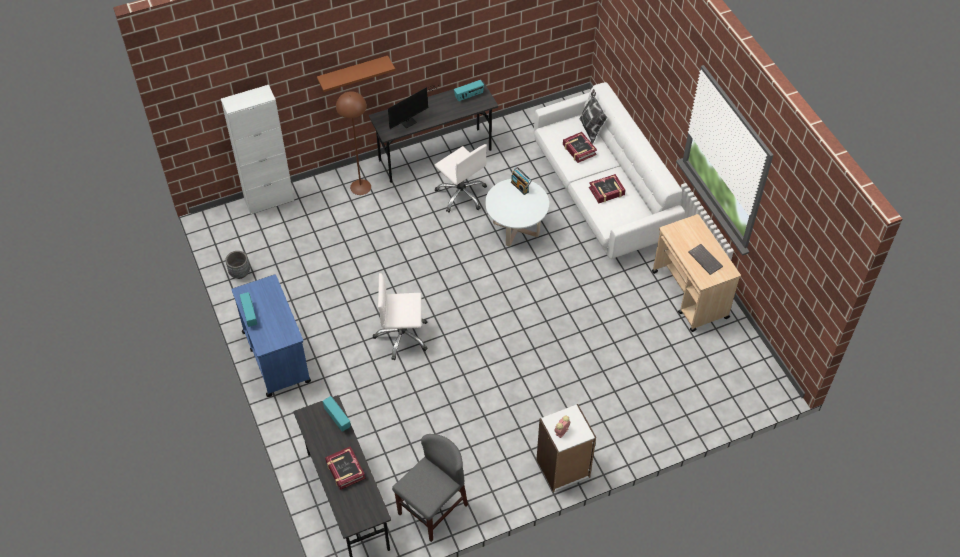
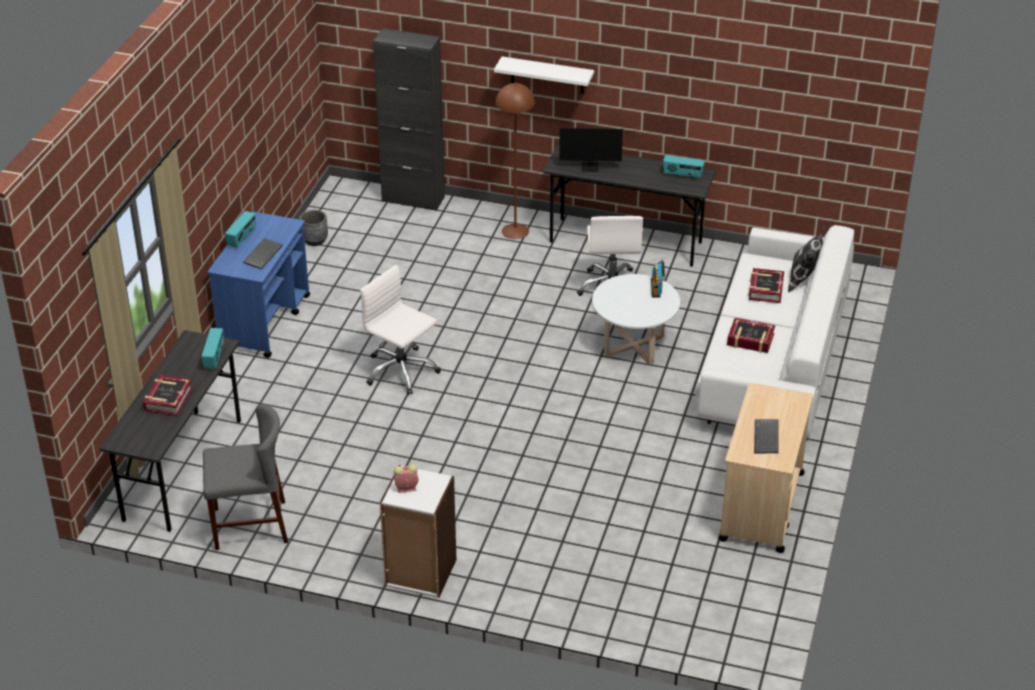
camera: 40 degrees right, 15 degrees down
white cabinet [221,85,294,215] -> black cabinet [373,28,445,211]
brown shelf [317,56,395,92] -> white shelf [494,56,594,94]
none -> keyboard [243,238,283,269]

